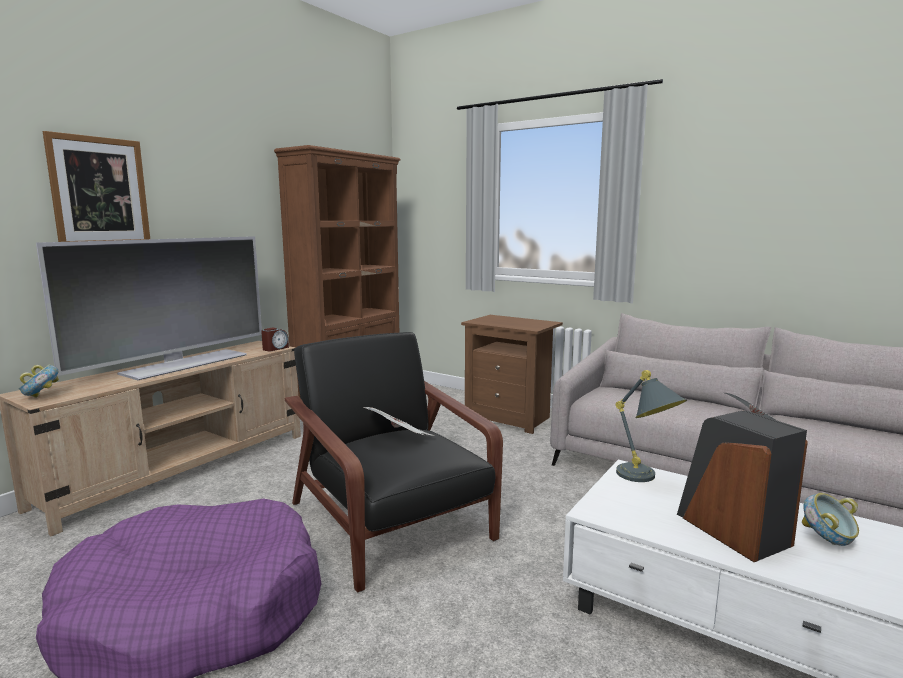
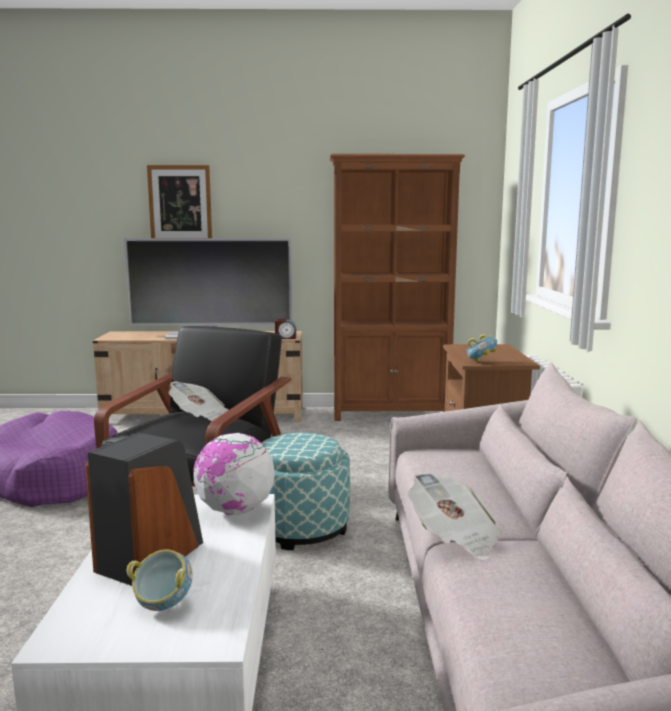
camera: 55 degrees right, 0 degrees up
bowl [19,364,59,398] -> bowl moved to [466,334,497,362]
grey table lamp [616,370,687,482] -> globe [193,433,275,515]
none -> ottoman [262,433,350,550]

